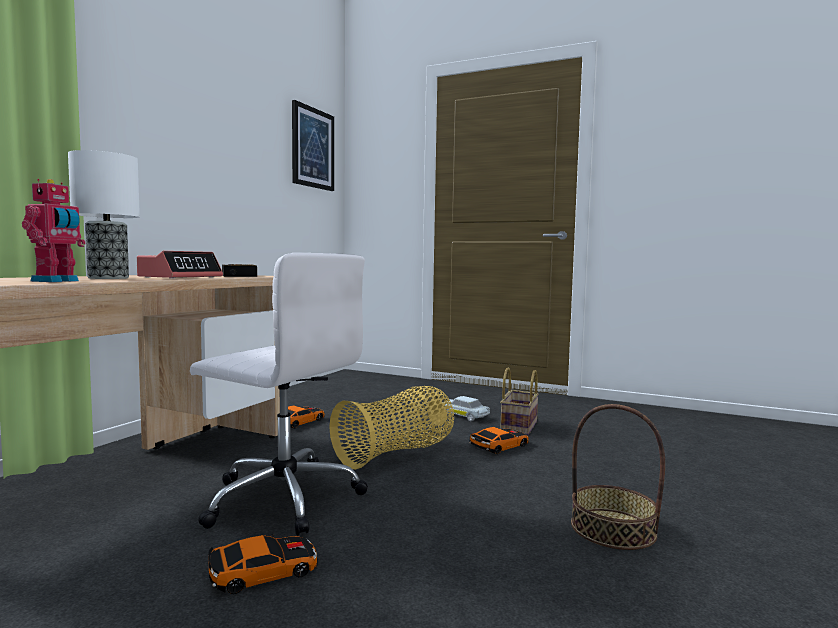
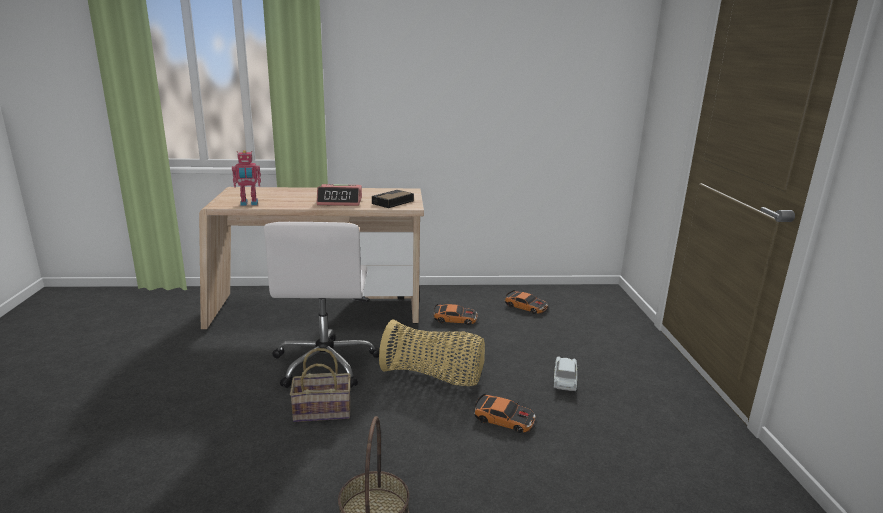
camera: 60 degrees right, 15 degrees up
table lamp [68,150,140,279] -> none
toy car [208,534,318,594] -> toy car moved to [505,290,548,314]
picture [292,100,334,191] -> none
basket [500,368,539,435] -> basket moved to [290,348,350,422]

